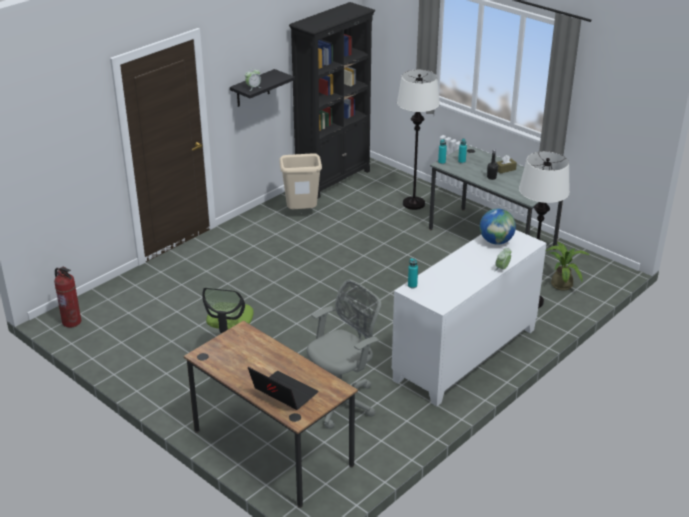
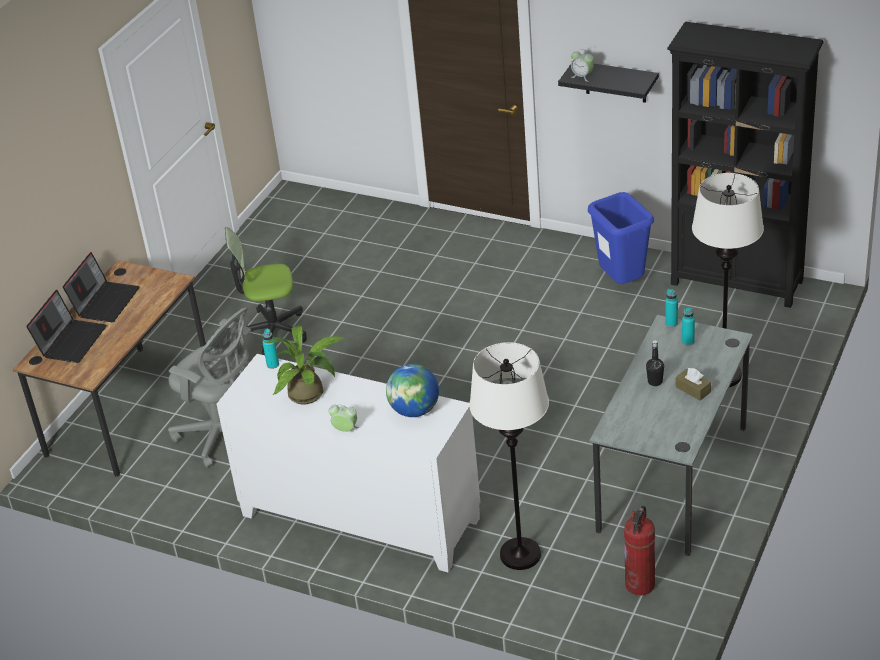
camera: 75 degrees right, 5 degrees up
fire extinguisher [54,266,81,328] -> fire extinguisher moved to [624,506,655,595]
beige trash can [279,153,322,209] -> blue trash can [588,192,654,284]
potted plant [546,242,591,291] -> potted plant moved to [265,326,345,404]
none -> laptop [63,252,139,322]

